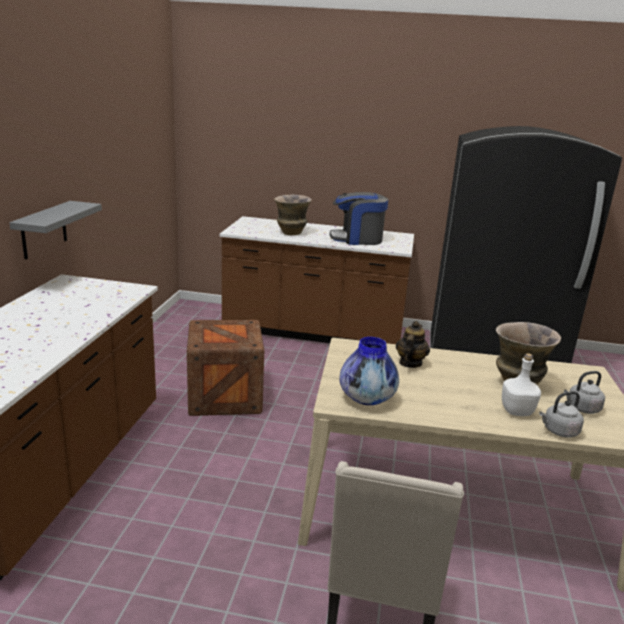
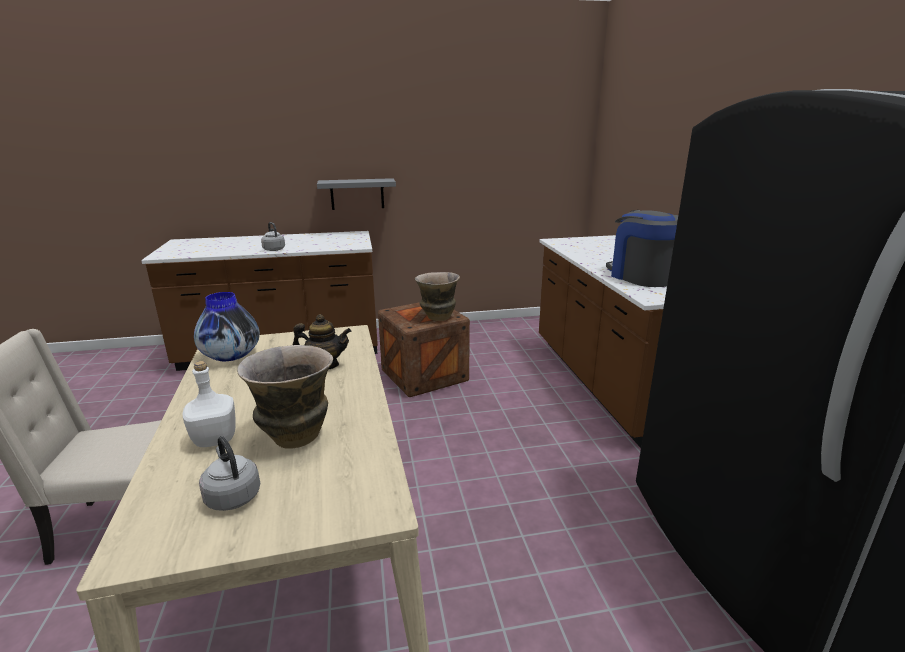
camera: 70 degrees right, 0 degrees up
vase [274,195,312,235] -> vase moved to [415,272,460,321]
grey kettle [539,391,584,438] -> grey kettle moved to [261,222,285,251]

